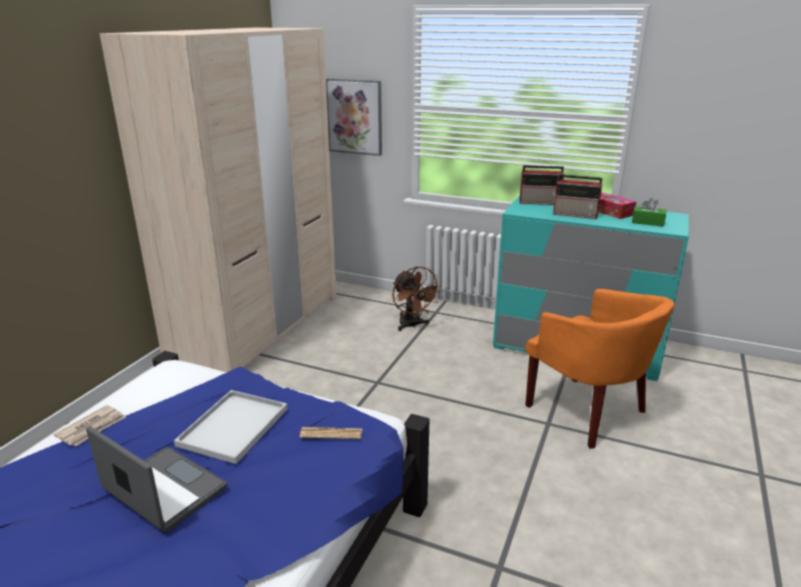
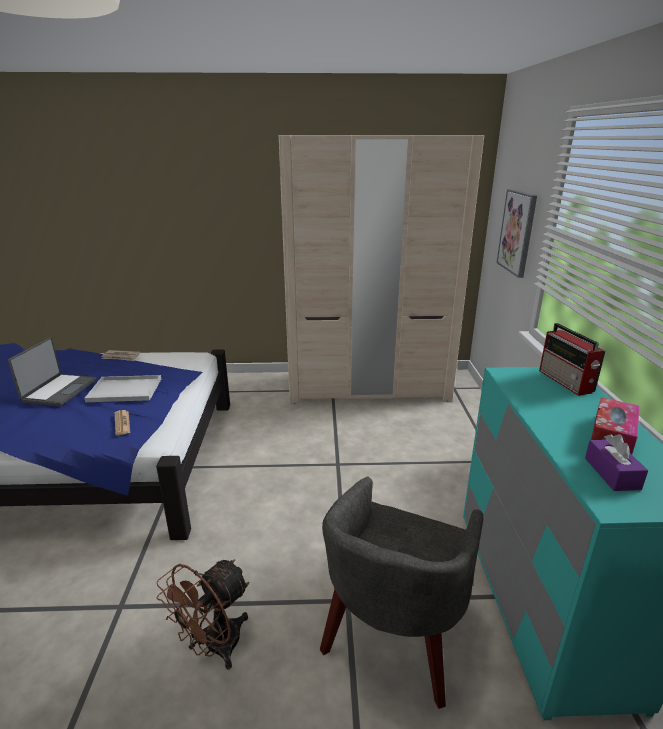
camera: 65 degrees right, 0 degrees up
brown fan [393,266,442,331] -> brown fan moved to [156,559,249,670]
orange armchair [525,289,675,449] -> grey armchair [320,477,483,709]
radio [553,174,603,219] -> none
green tissue box [632,198,666,227] -> purple tissue box [585,434,648,491]

